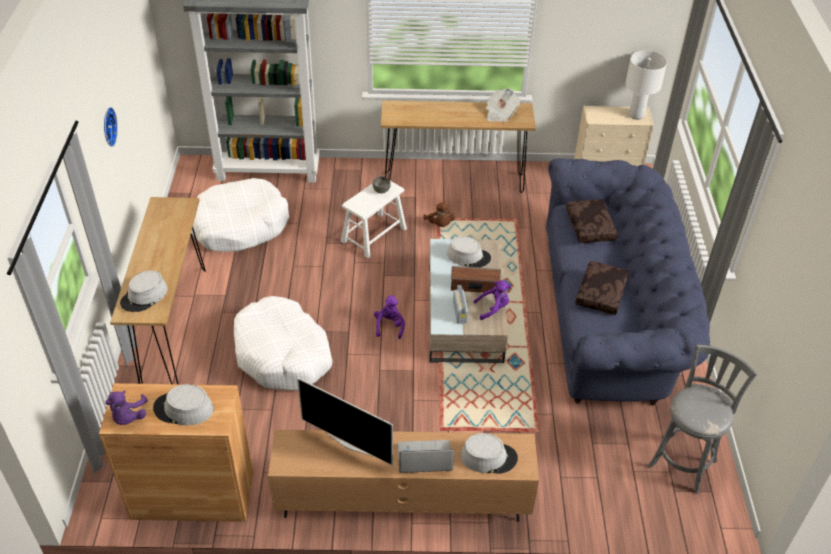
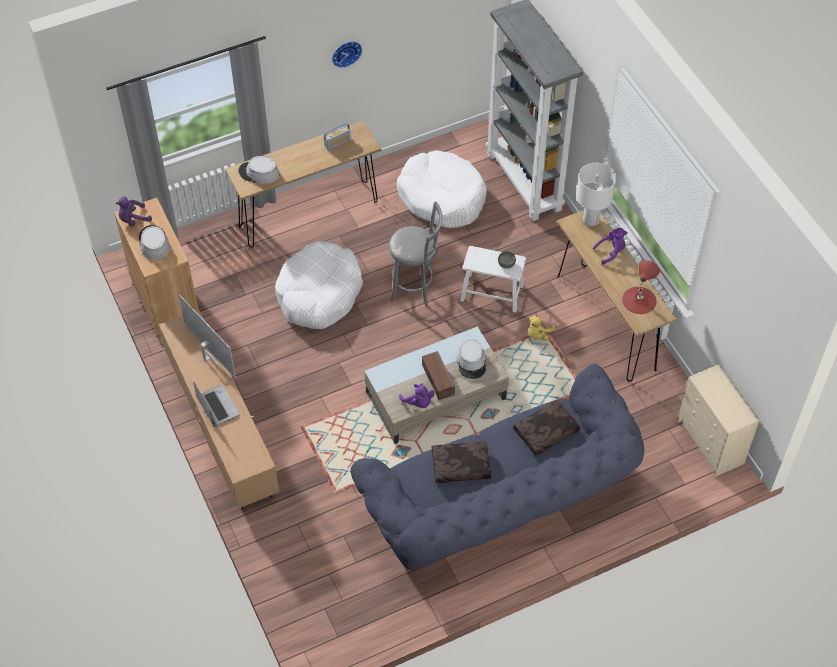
camera: 65 degrees right, 10 degrees up
television [297,378,393,466] -> television turned 135 degrees clockwise [179,295,236,378]
purple plush toy [374,295,405,339] -> purple plush toy moved to [593,228,628,265]
brown plush toy [423,202,455,227] -> yellow plush toy [528,316,555,341]
radio [453,285,468,324] -> radio moved to [323,123,351,150]
grey hat [460,433,518,473] -> none
newspaper [486,88,520,122] -> red table lamp [622,260,660,314]
white table lamp [626,51,667,120] -> white table lamp moved to [576,163,616,227]
grey stool [648,344,757,494] -> grey stool moved to [389,201,443,307]

